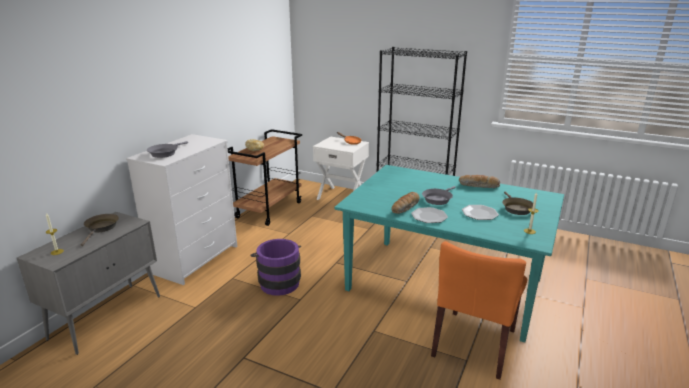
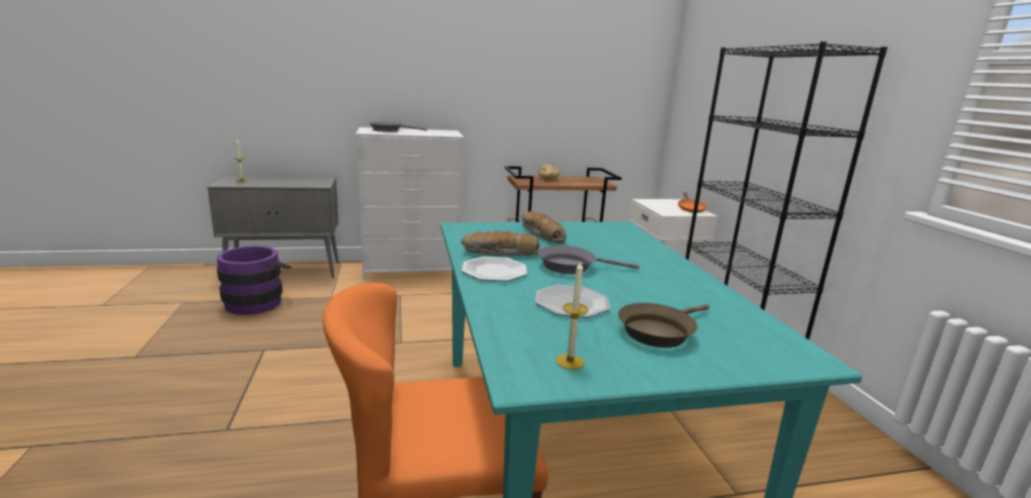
camera: 50 degrees right, 5 degrees down
brown frying pan [81,214,119,246] -> none
purple bucket [250,239,301,296] -> purple bucket moved to [217,246,292,315]
bread [459,175,500,188] -> bread moved to [521,211,566,244]

